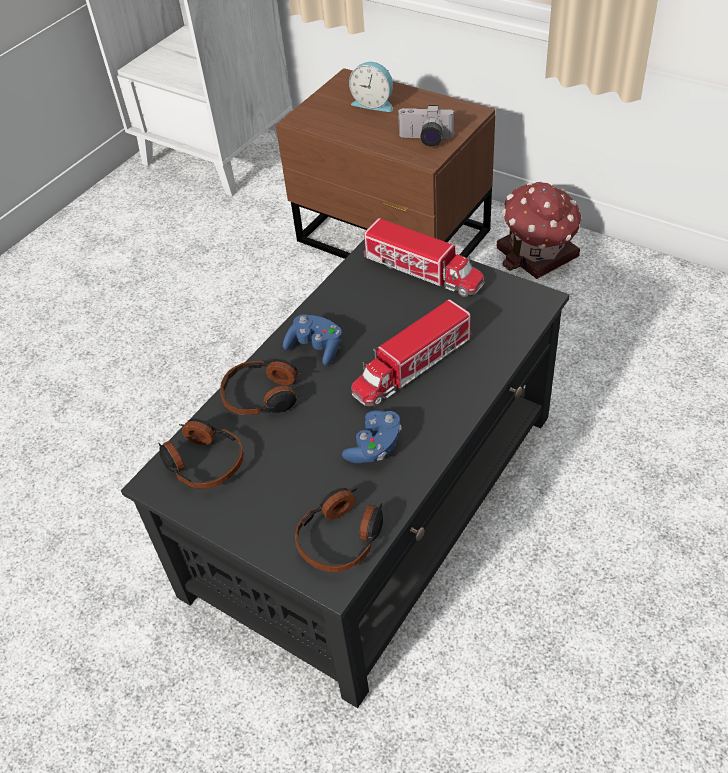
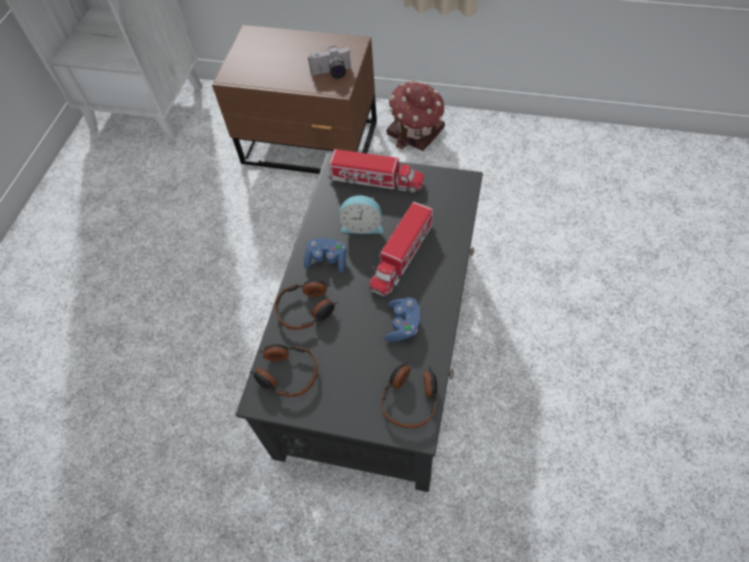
camera: 20 degrees left, 10 degrees up
alarm clock [349,62,393,112] -> alarm clock moved to [339,195,383,234]

